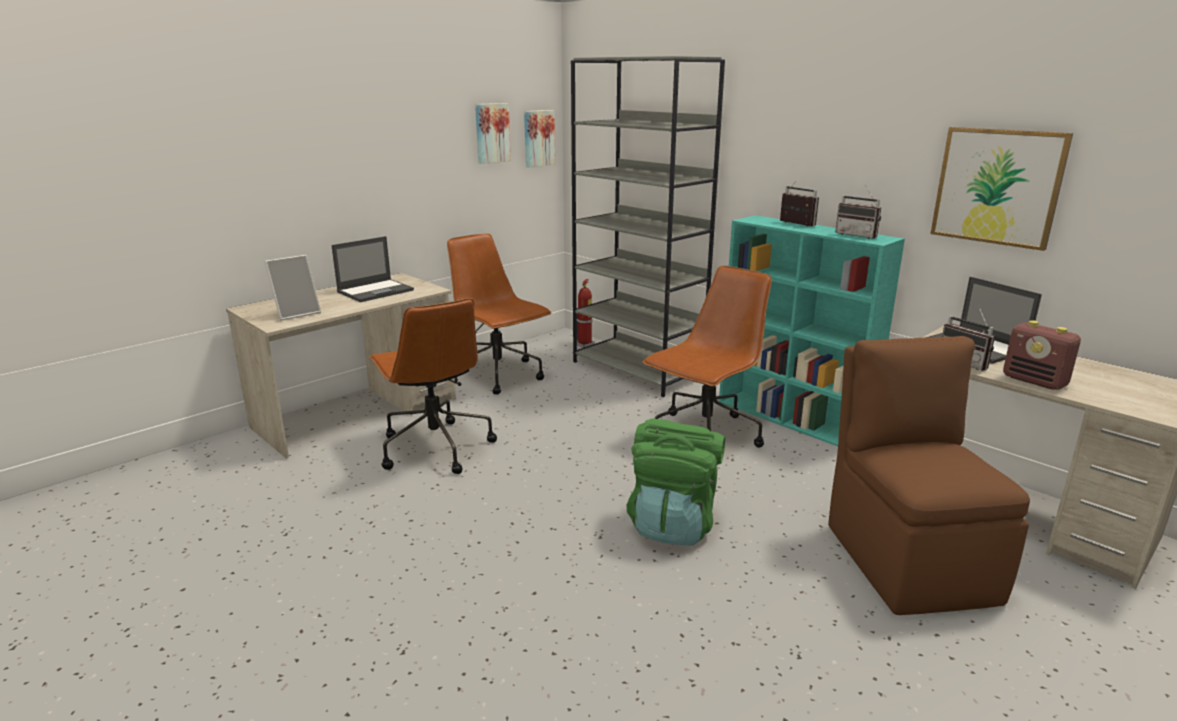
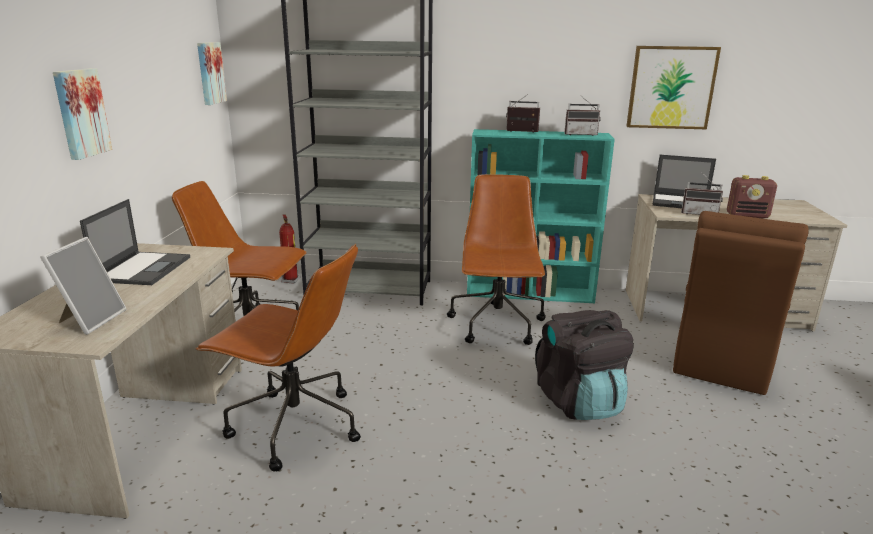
camera: 40 degrees left, 0 degrees up
picture [475,103,511,164] -> picture moved to [53,68,112,160]
green backpack [627,418,725,546] -> black backpack [535,310,634,420]
brown chair [828,336,1030,615] -> brown chair turned 105 degrees counterclockwise [673,211,809,395]

